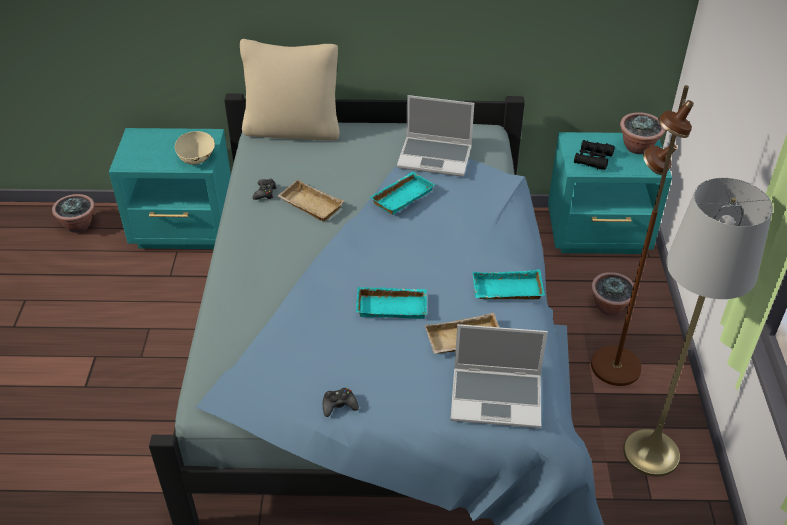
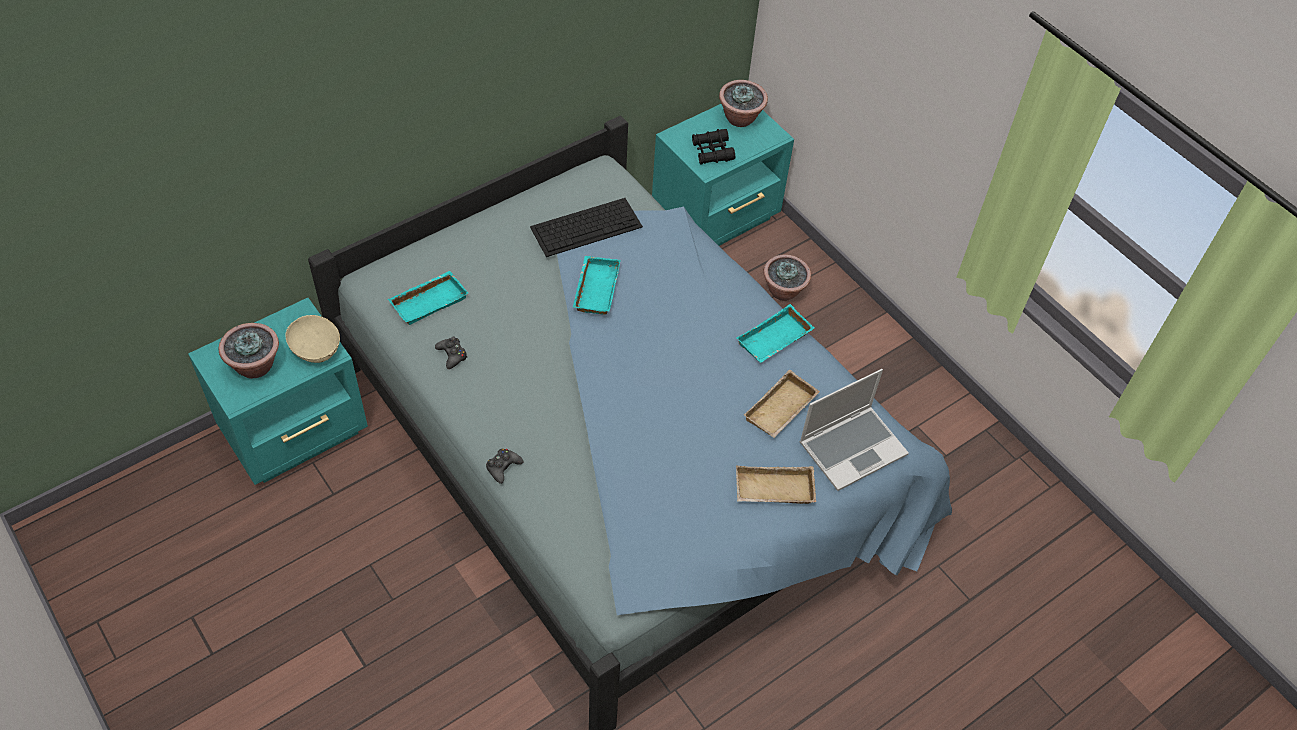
camera: 40 degrees left, 10 degrees up
potted plant [52,194,95,233] -> potted plant moved to [218,323,279,379]
beige pillow [240,39,340,141] -> none
beige tray [277,180,344,221] -> beige tray moved to [736,465,816,504]
black game controller [323,388,359,417] -> black game controller moved to [486,449,523,484]
turquoise tray [356,287,427,319] -> turquoise tray moved to [388,271,468,325]
laptop [397,95,474,177] -> keyboard [530,198,643,257]
brown floor lamp [591,85,694,386] -> none
grey floor lamp [623,178,773,477] -> none

